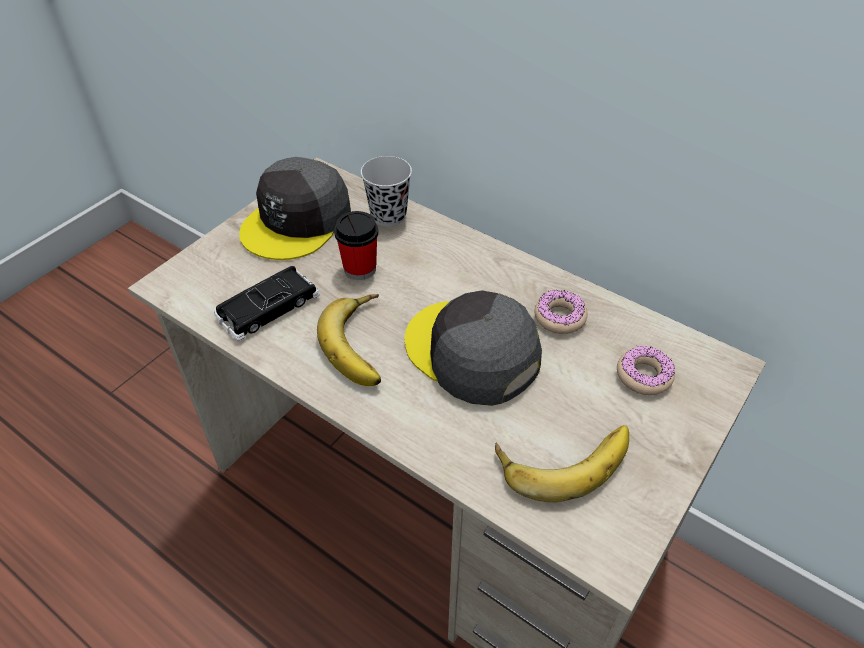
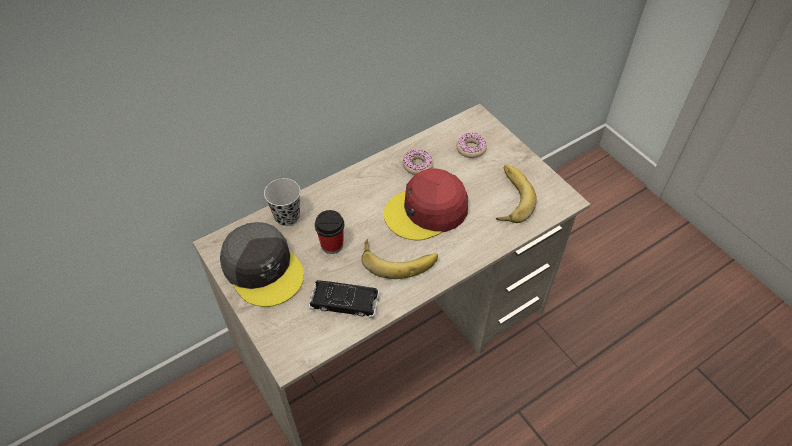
camera: 70 degrees left, 5 degrees up
black toy car [214,266,320,341] -> black toy car turned 60 degrees counterclockwise [308,280,380,318]
grey cap [405,290,542,406] -> red cap [384,168,468,240]

